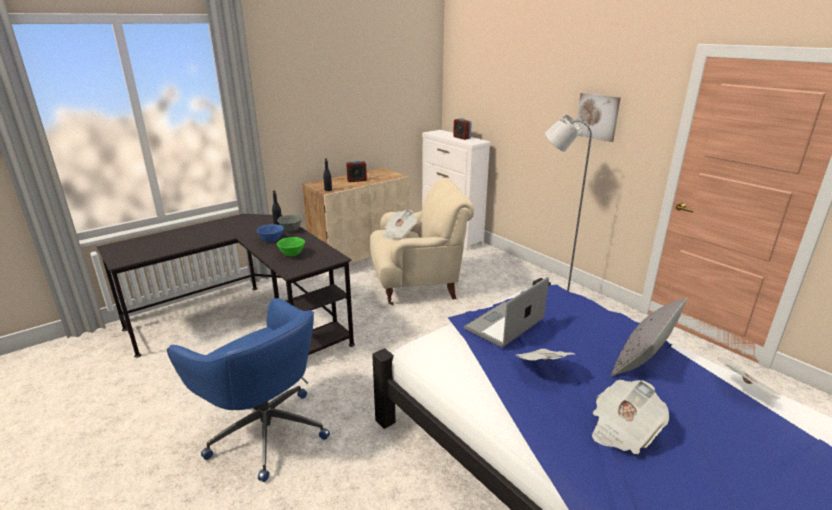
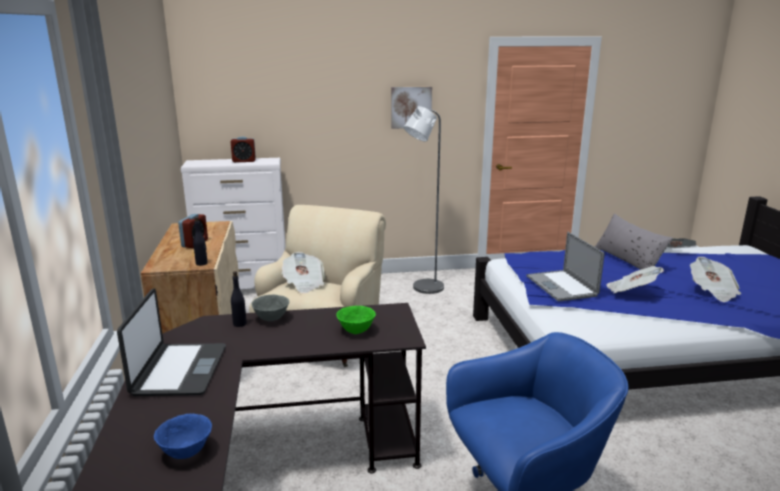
camera: 60 degrees left, 5 degrees down
blue bowl [257,224,284,242] -> blue bowl moved to [154,414,212,459]
none -> laptop [117,288,226,396]

